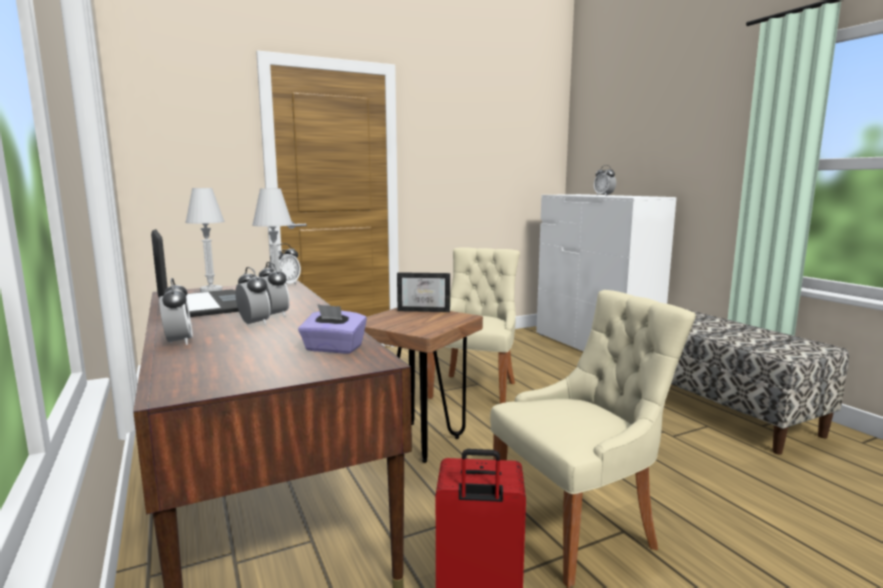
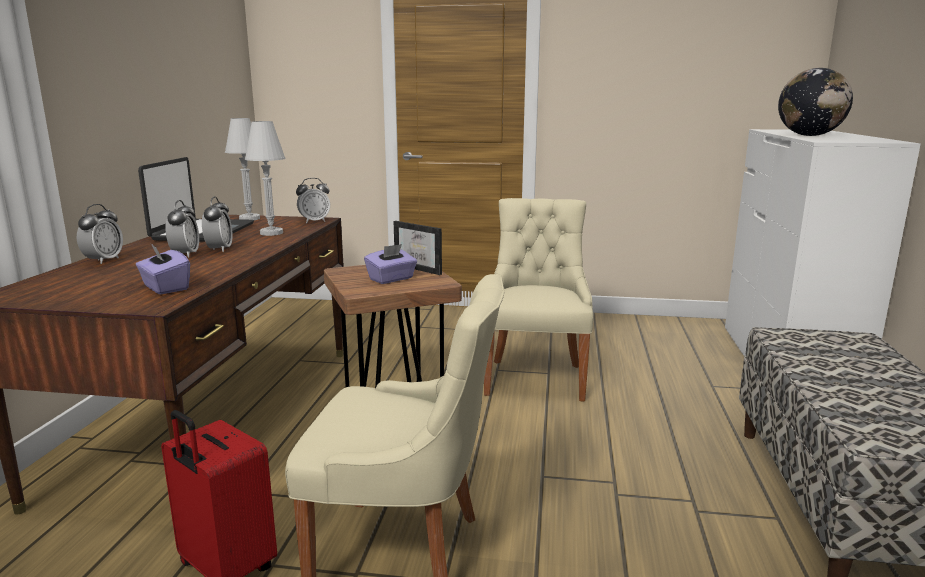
camera: 35 degrees right, 5 degrees up
beige chair [427,247,520,404] -> beige chair turned 45 degrees counterclockwise [484,198,594,402]
alarm clock [594,165,616,196] -> globe [778,68,853,136]
none -> purple tissue box [364,244,417,284]

